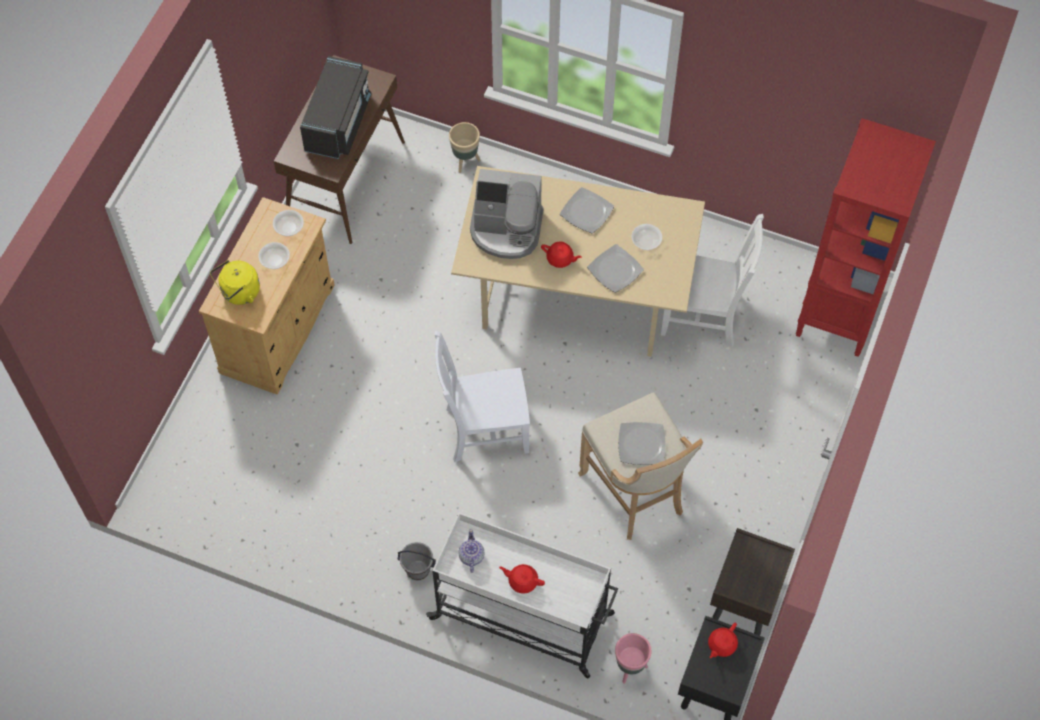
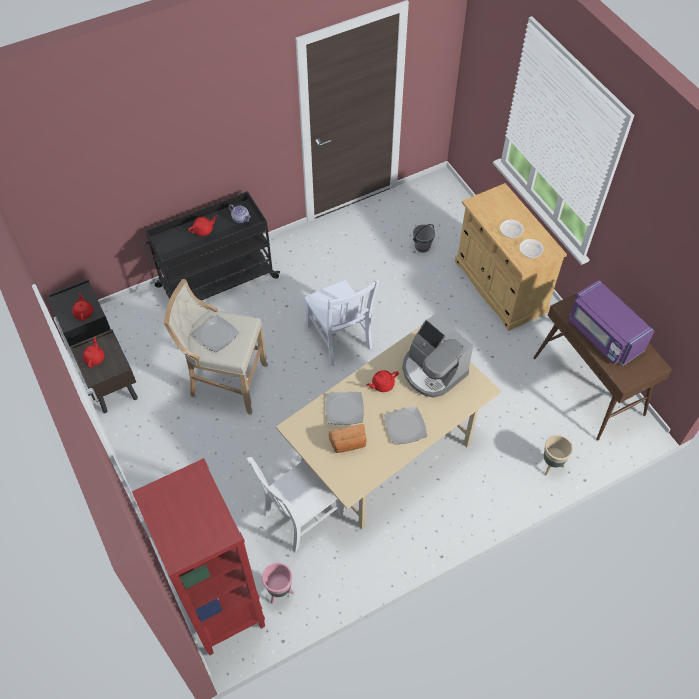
camera: 130 degrees right, 5 degrees down
yellow kettle [210,260,260,305] -> none
black microwave [300,56,371,159] -> purple microwave [568,280,654,365]
grey bucket [398,542,436,581] -> grey bucket moved to [413,224,435,253]
white cart [426,512,618,679] -> black cart [141,191,280,301]
white chair [434,331,530,462] -> white chair turned 120 degrees clockwise [305,279,379,366]
coffee machine [470,169,544,259] -> coffee machine turned 90 degrees counterclockwise [402,313,473,398]
pink planter [615,633,651,684] -> pink planter moved to [262,563,294,604]
bowl [632,224,662,250] -> bread [329,424,367,453]
none -> red teapot [83,337,104,368]

